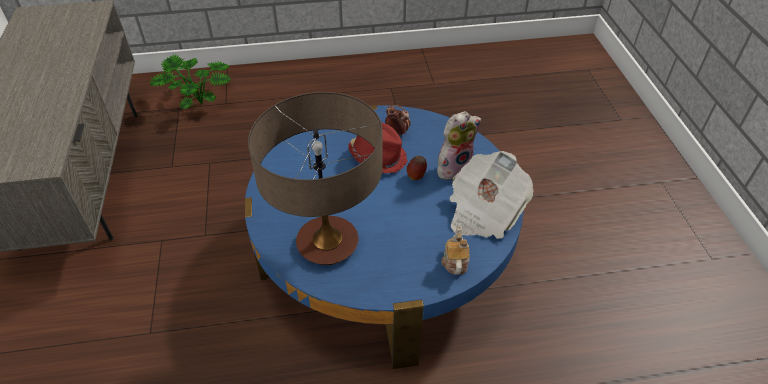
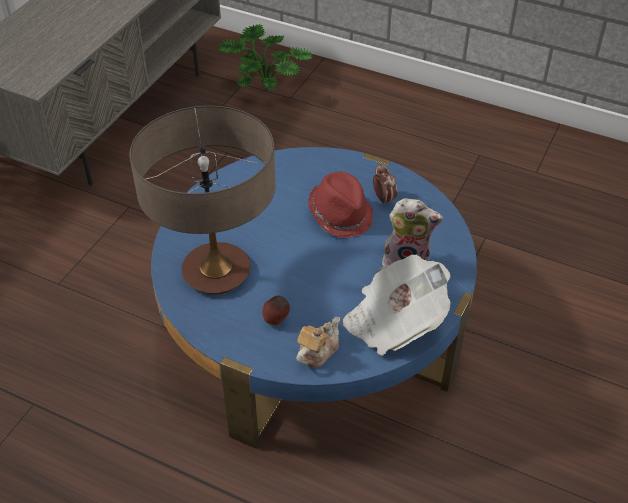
camera: 35 degrees right, 0 degrees up
apple [407,156,427,180] -> apple moved to [262,296,290,325]

